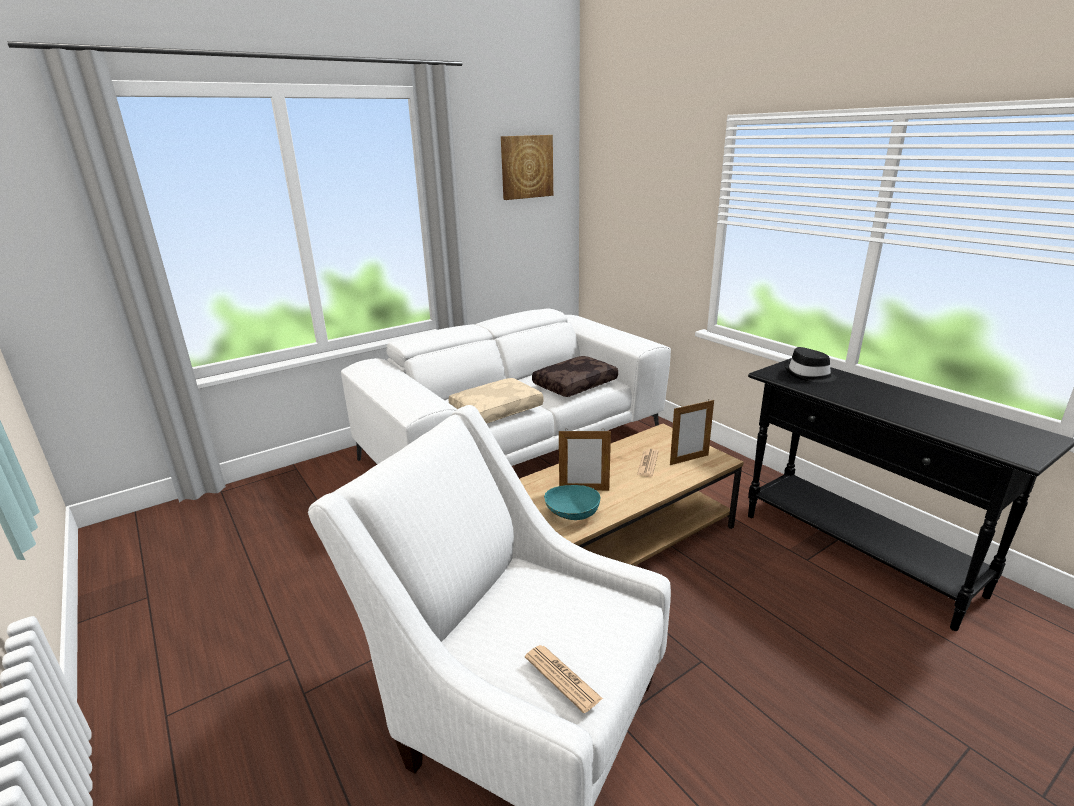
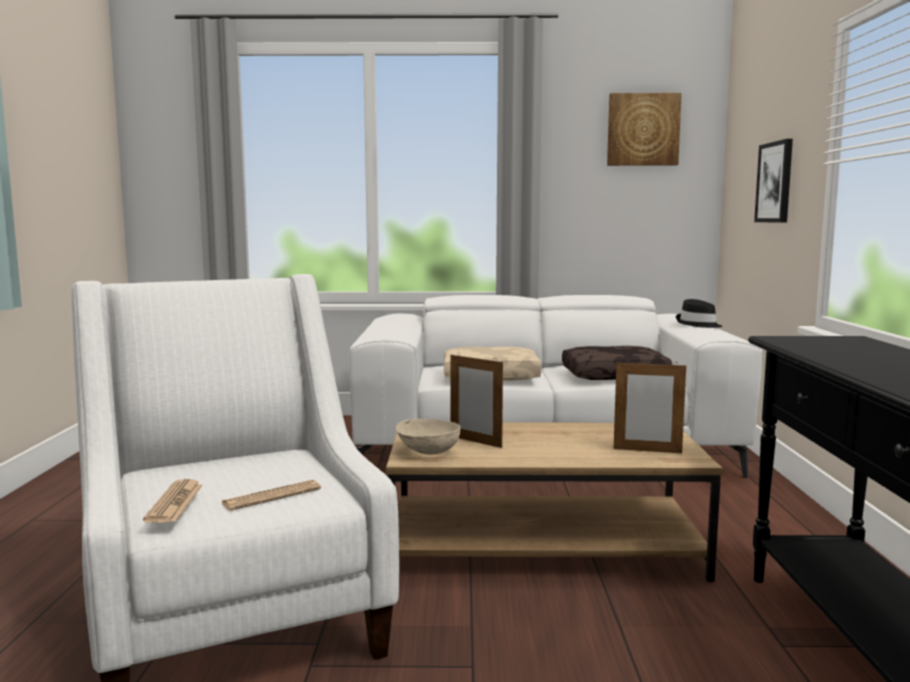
camera: 35 degrees right, 15 degrees down
turquoise bowl [544,485,601,520] -> beige bowl [396,419,460,455]
newspaper [637,449,659,477] -> newspaper moved to [222,480,321,511]
black hat [784,347,837,383] -> black hat moved to [676,299,723,328]
none -> picture [754,139,793,223]

